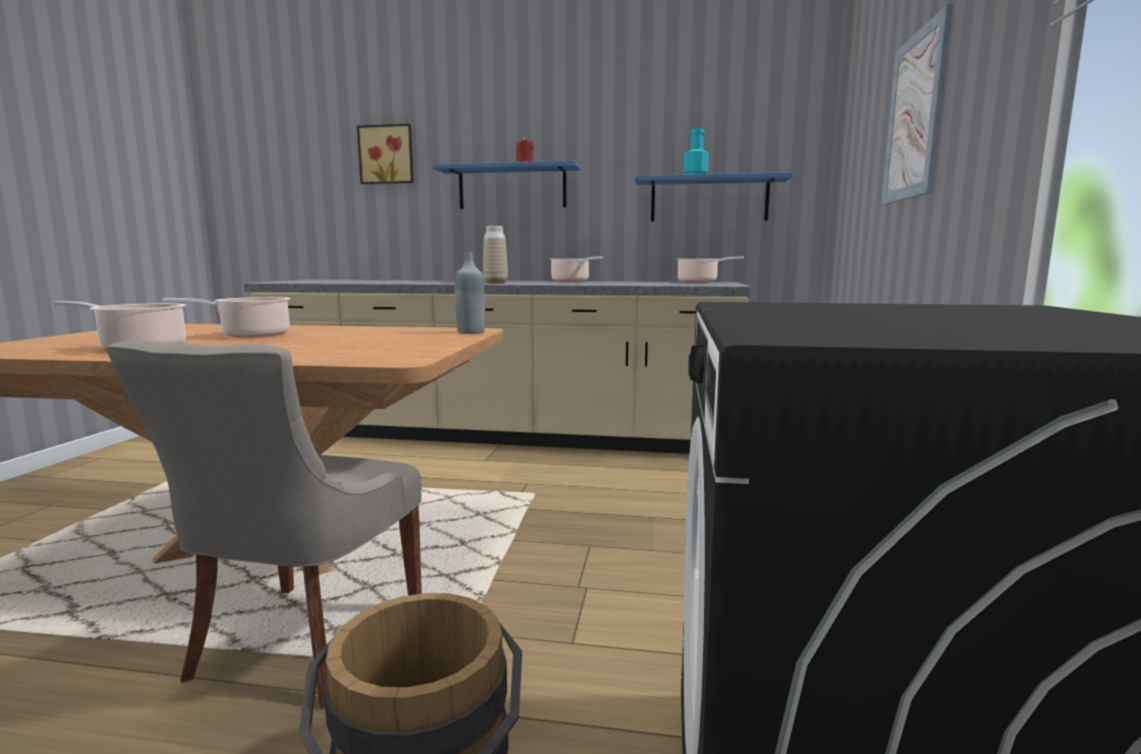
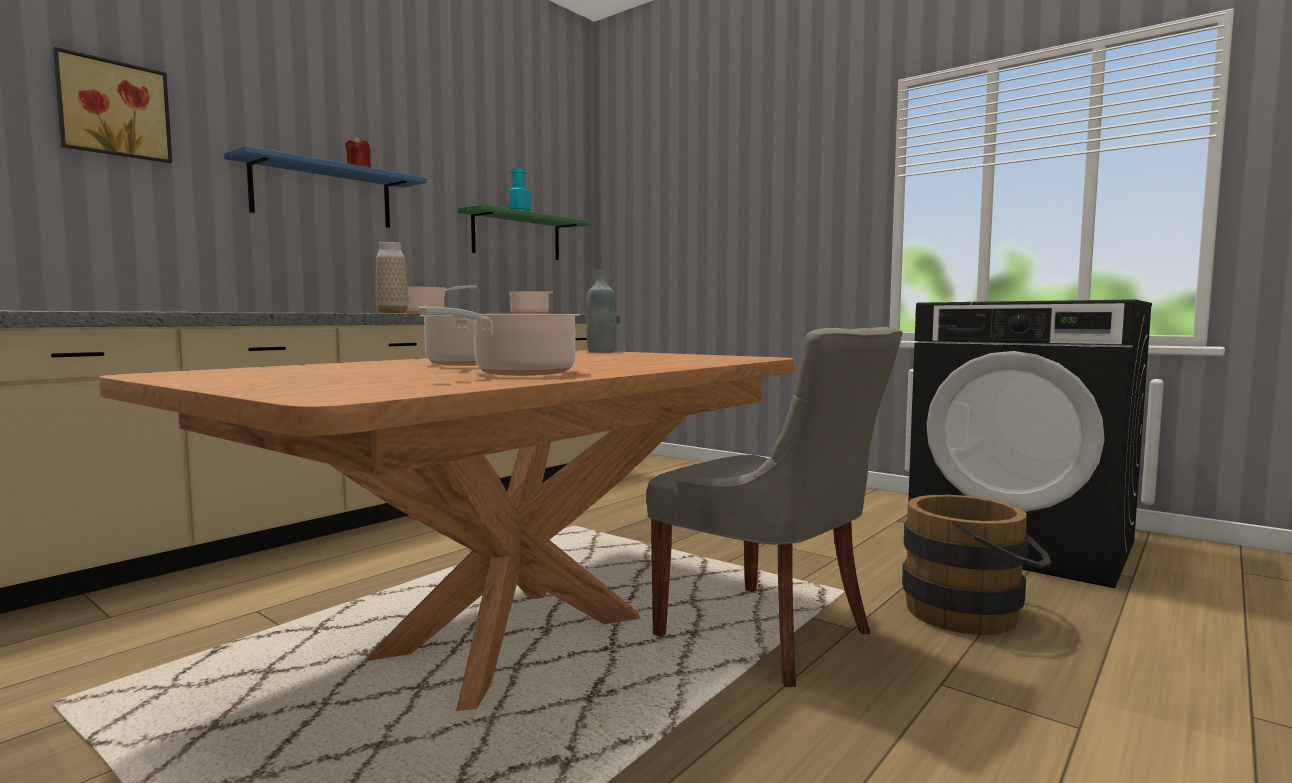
camera: 60 degrees left, 5 degrees down
blue shelf [635,172,794,222] -> green shelf [458,204,591,260]
picture [882,4,953,205] -> none

